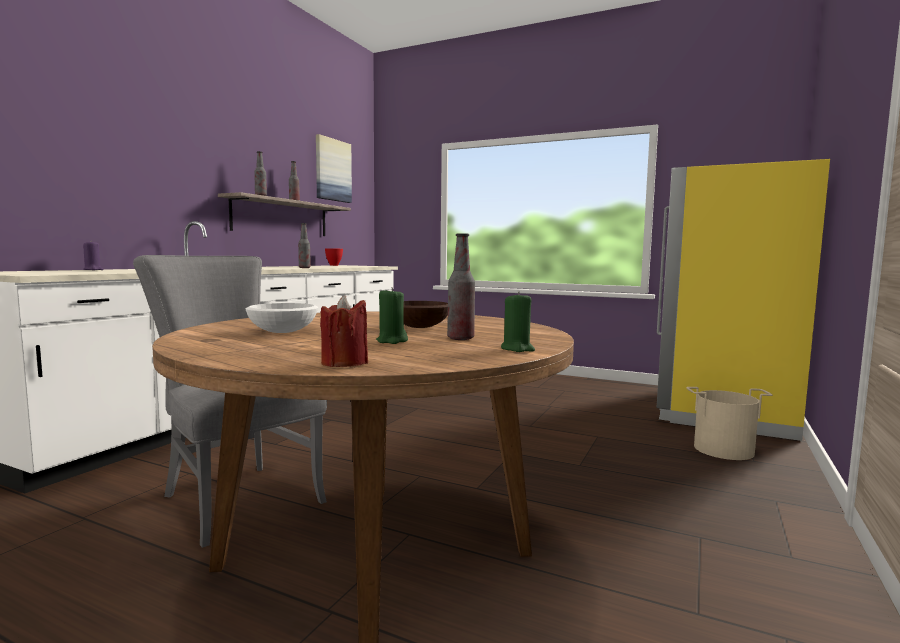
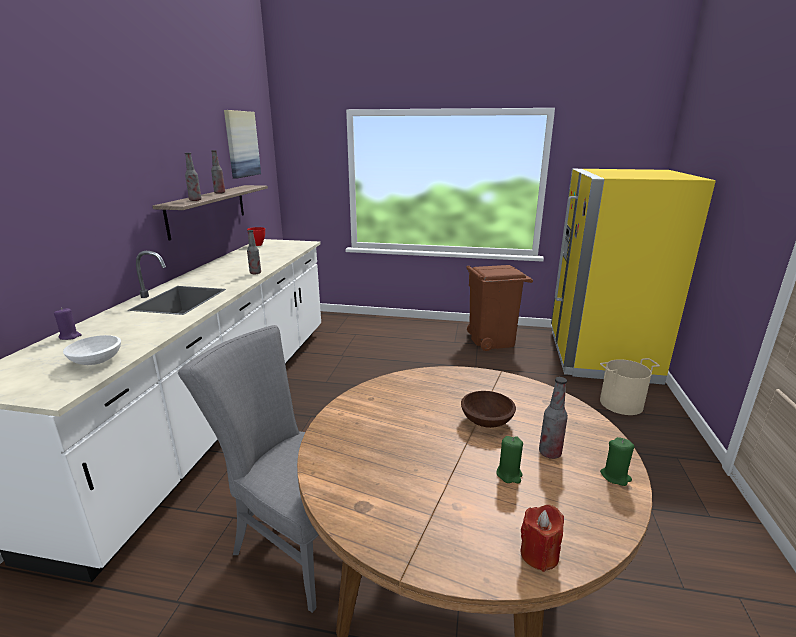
camera: 15 degrees left, 15 degrees up
white bowl [245,303,318,333] -> white bowl moved to [63,335,121,365]
none -> brown trash can [466,265,533,351]

